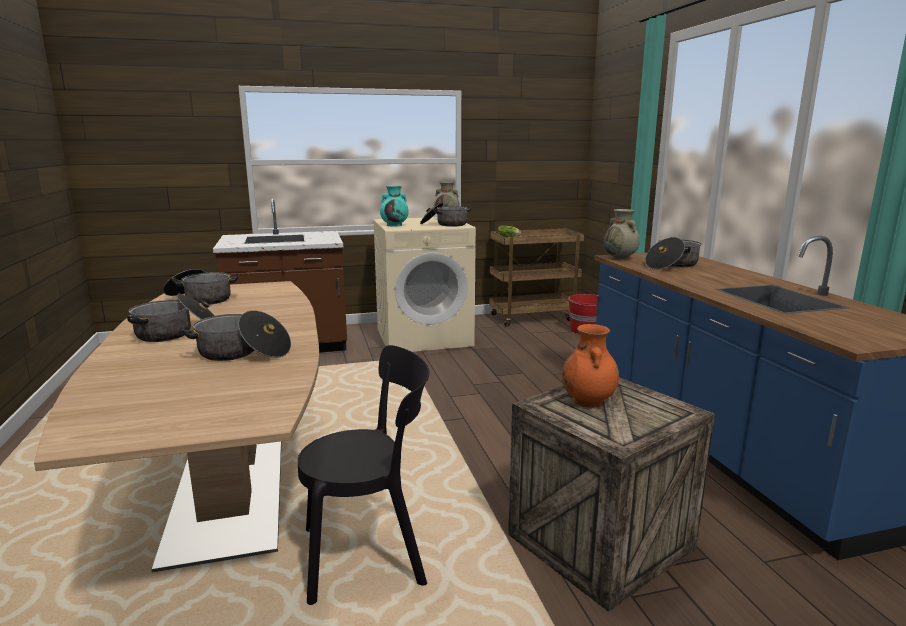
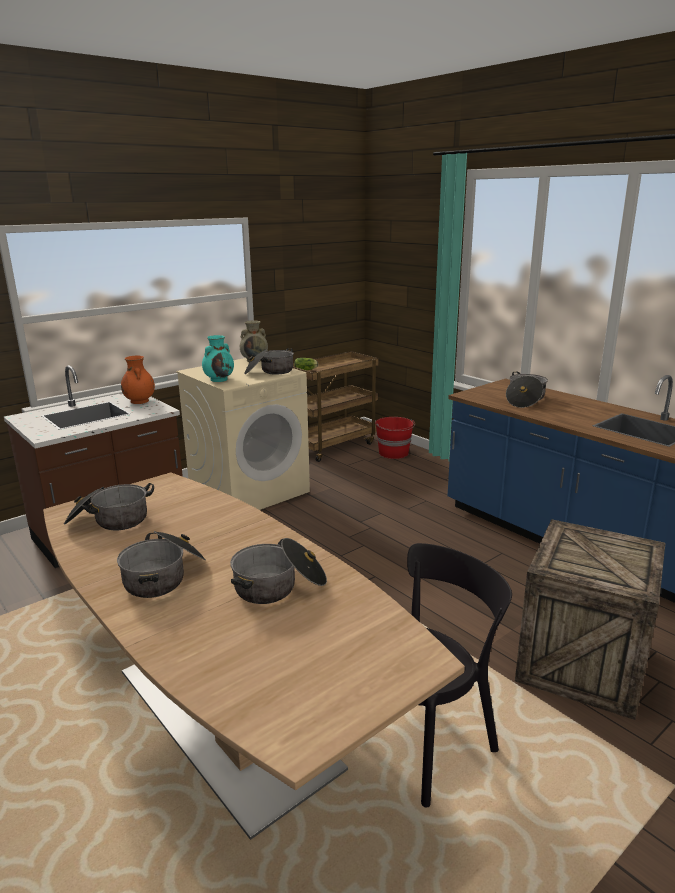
camera: 25 degrees left, 5 degrees up
orange vase [562,324,619,408] -> orange vase moved to [121,356,155,404]
beige vase [603,209,640,260] -> none

